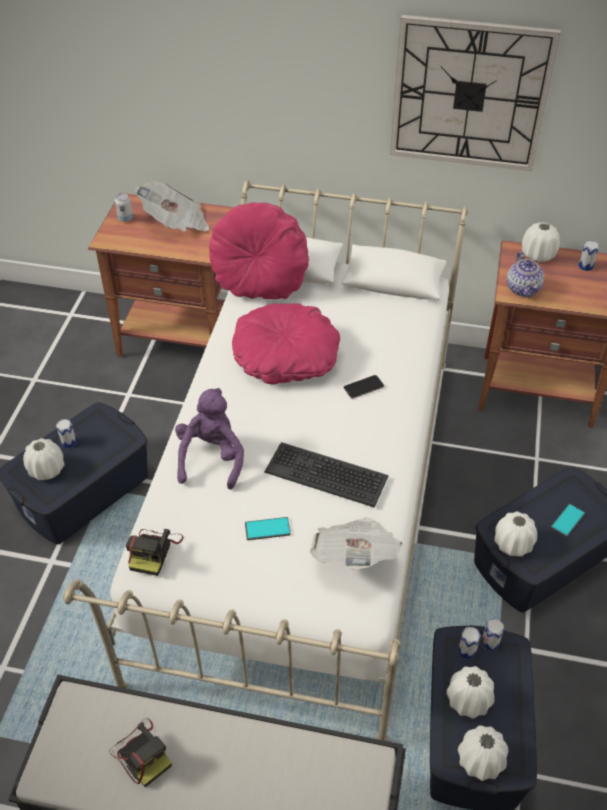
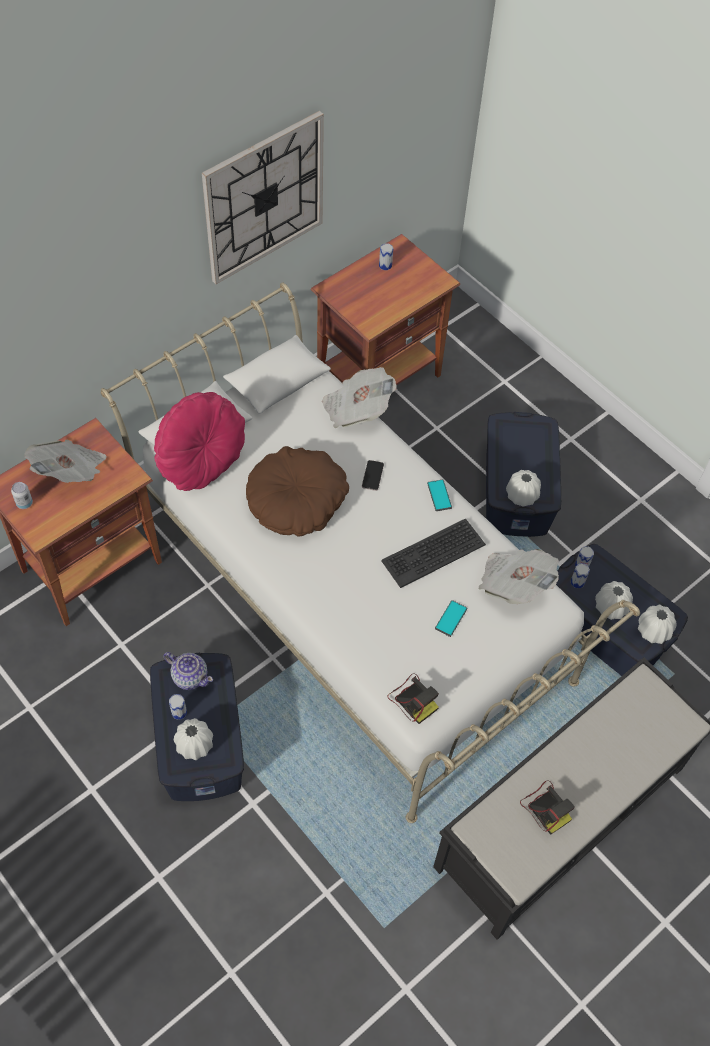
camera: 55 degrees left, 10 degrees up
camera [109,718,172,787] -> camera turned 60 degrees clockwise [520,780,575,835]
purple plush toy [175,388,244,490] -> none
pink pillow [232,303,340,384] -> brown pillow [246,446,349,537]
teapot [507,252,544,298] -> teapot moved to [163,652,213,690]
white vase [522,222,560,262] -> none
phone [551,504,585,537] -> phone moved to [427,479,452,511]
none -> newspaper [322,367,397,428]

